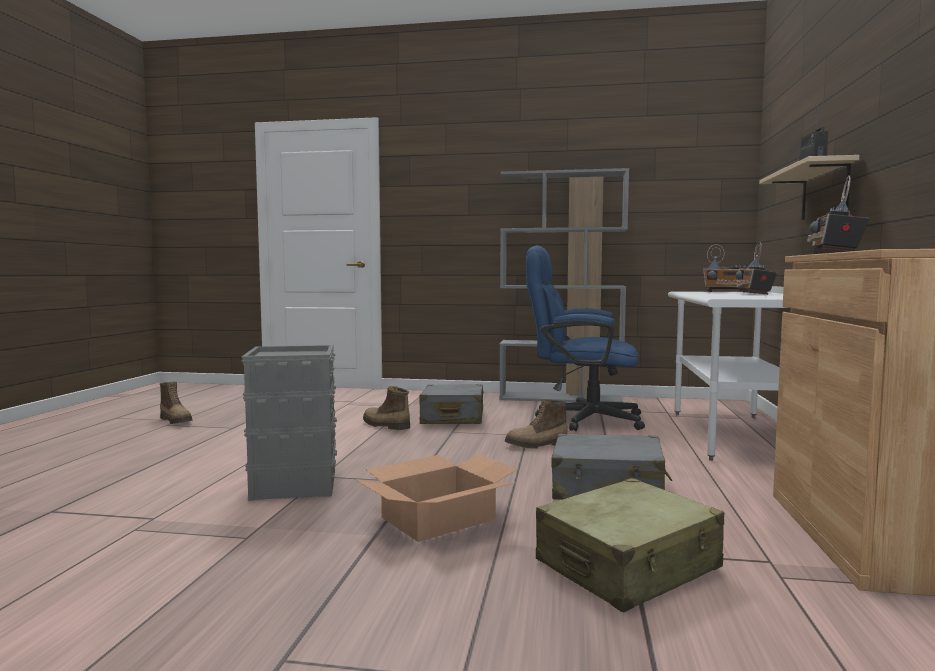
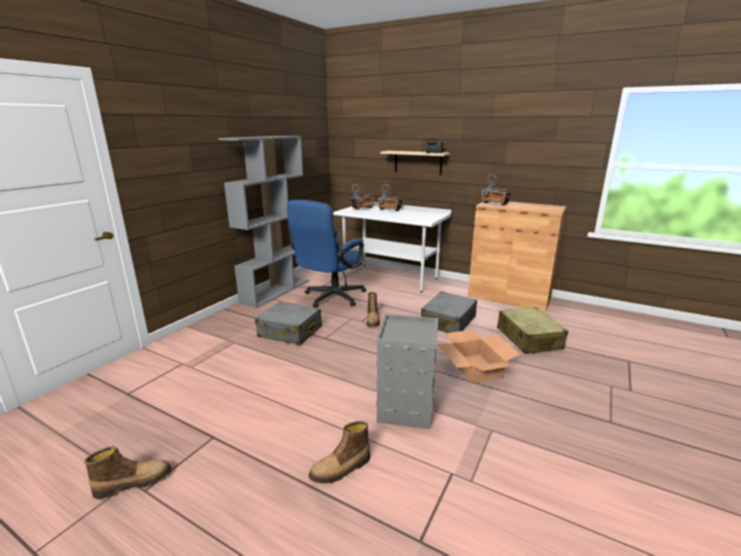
camera: 70 degrees left, 15 degrees up
boot [363,386,410,430] -> boot moved to [309,421,370,484]

